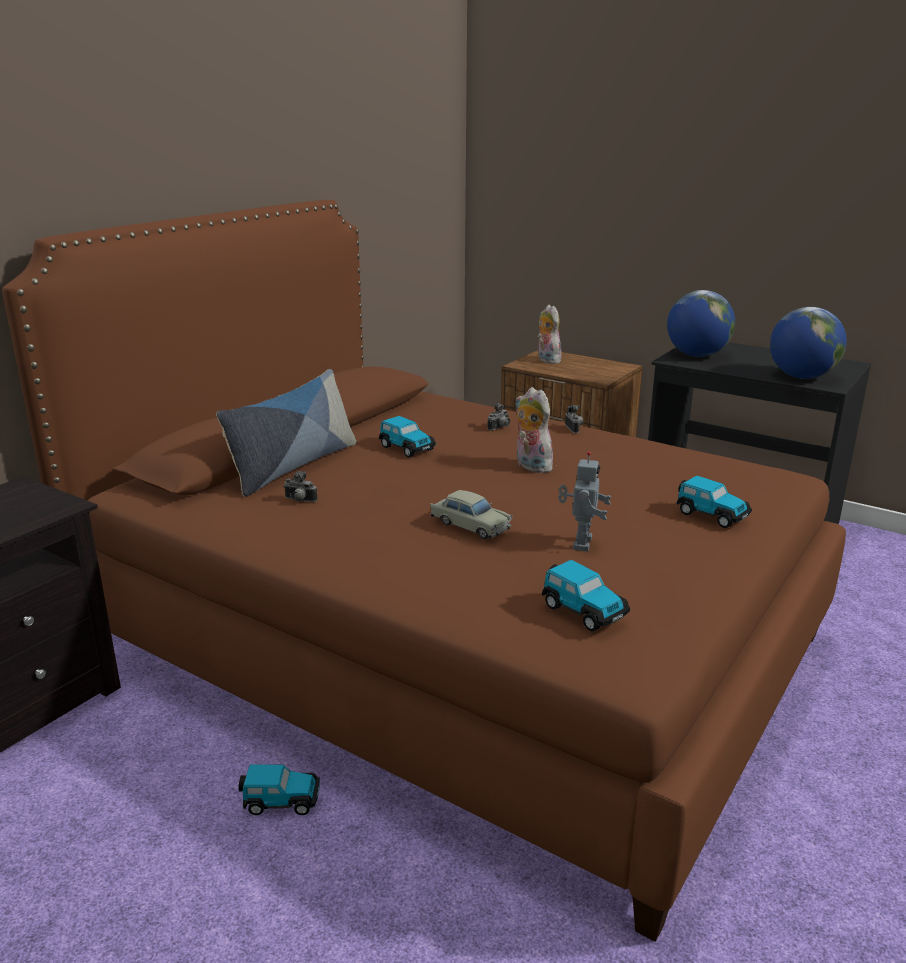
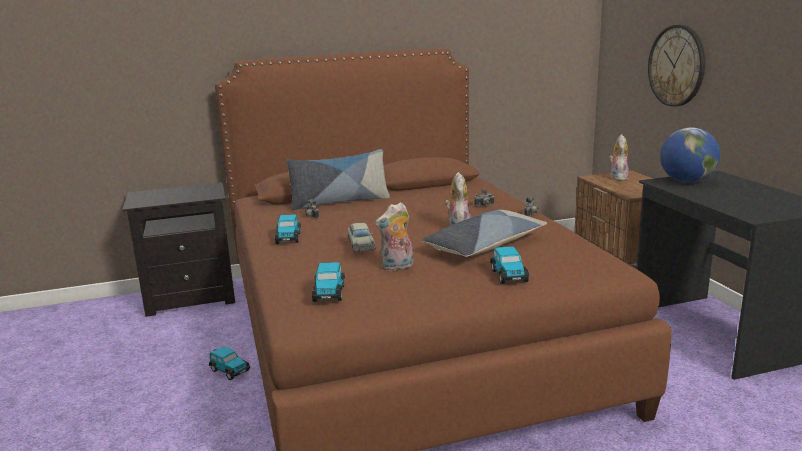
camera: 40 degrees right, 5 degrees down
toy car [379,416,436,458] -> toy car moved to [275,214,301,244]
toy robot [558,451,611,552] -> plush toy [375,202,413,271]
globe [770,307,847,379] -> none
none -> pillow [421,210,547,257]
none -> wall clock [648,25,705,107]

